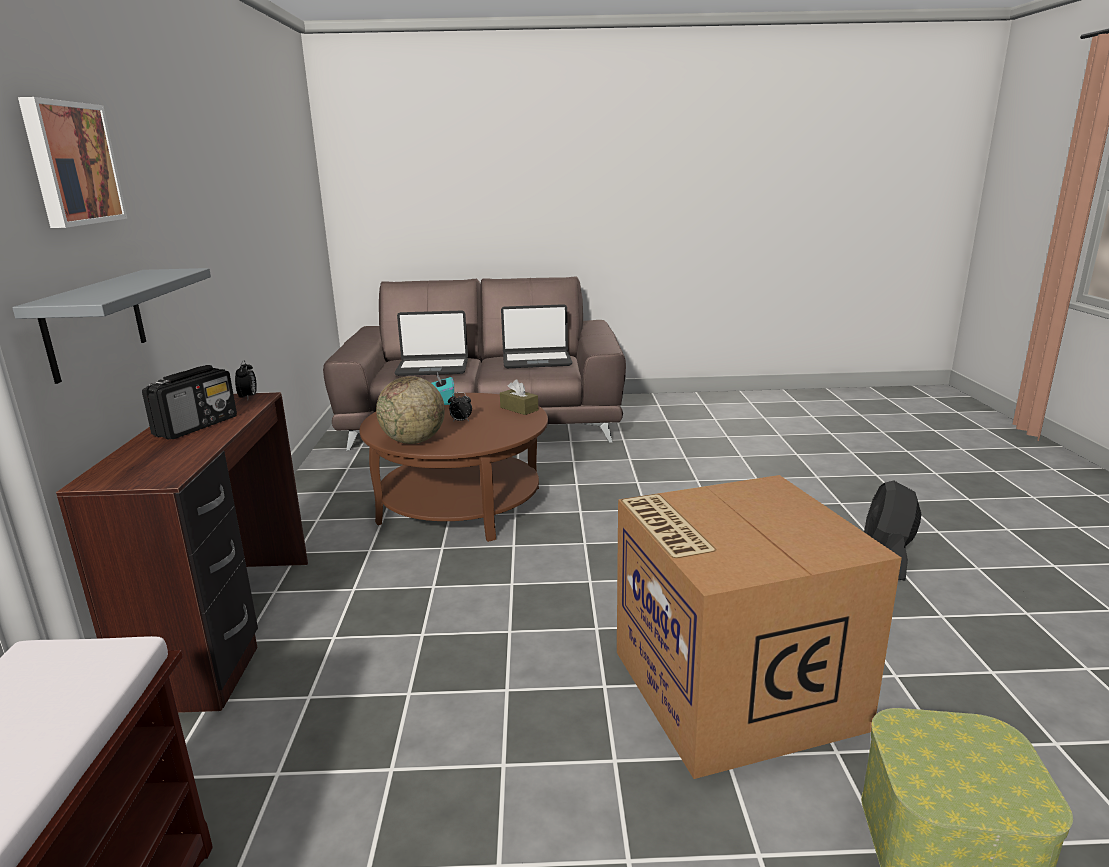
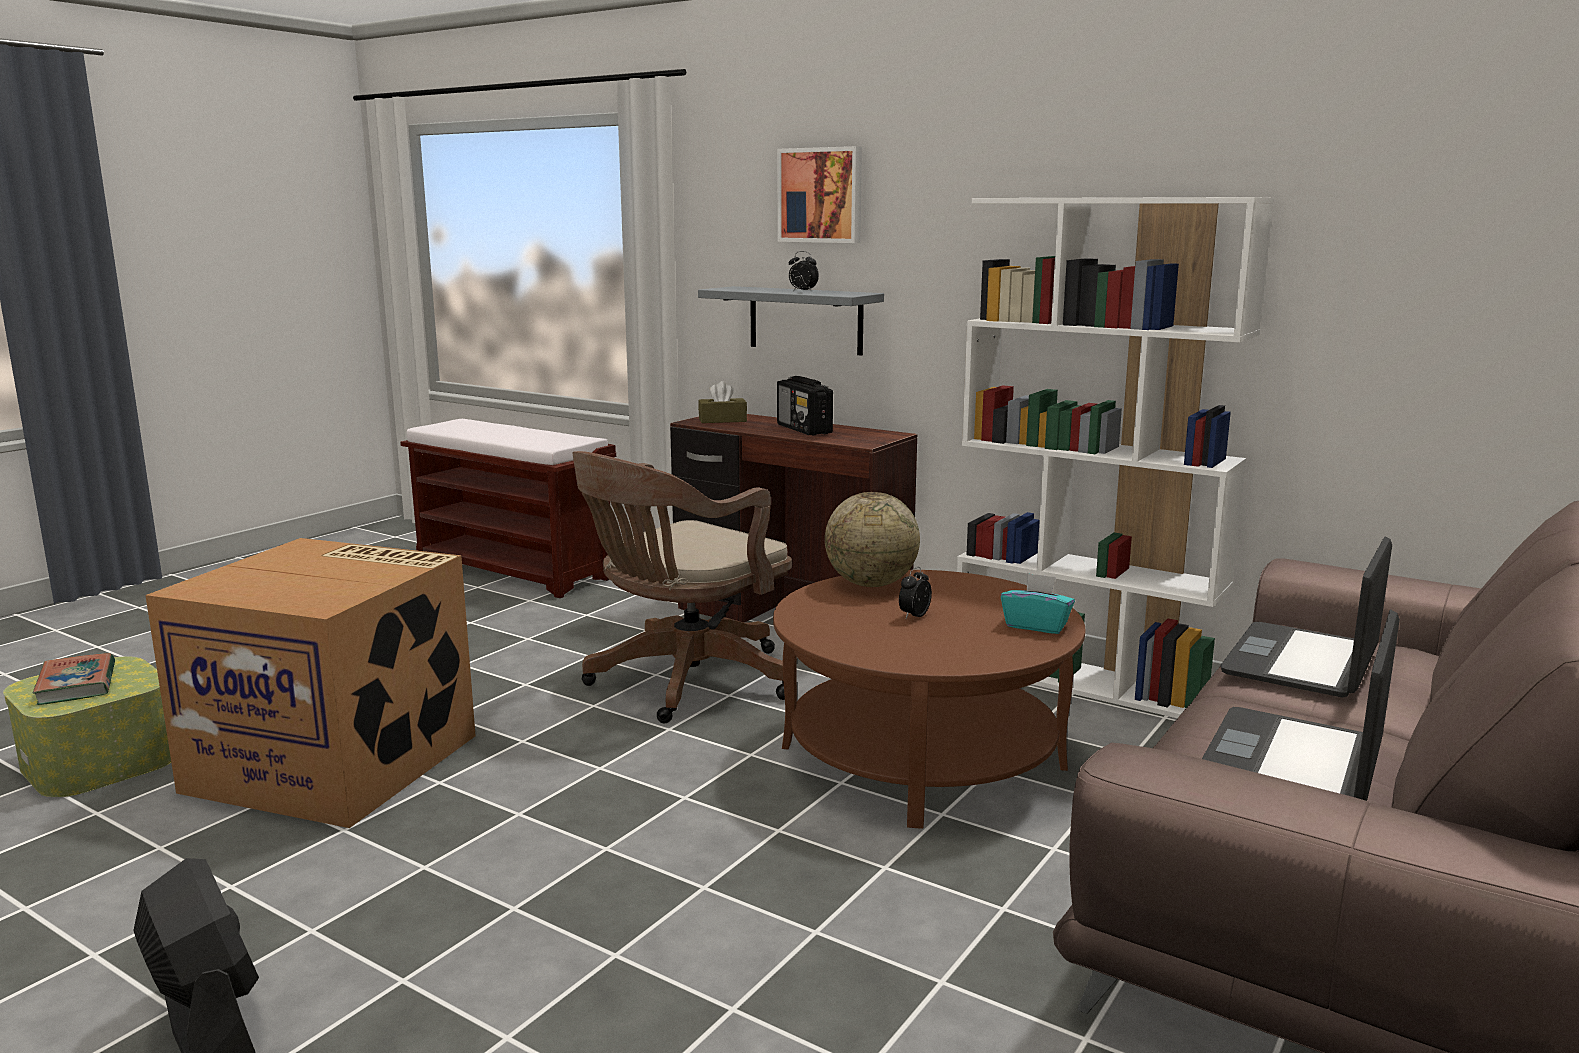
camera: 125 degrees right, 5 degrees down
alarm clock [235,360,257,400] -> alarm clock moved to [789,251,819,292]
brown tissue box [500,379,538,415] -> brown tissue box moved to [698,381,747,423]
none -> book [33,653,115,705]
none -> brown office chair [572,451,792,723]
none -> white bookcase [957,197,1274,718]

